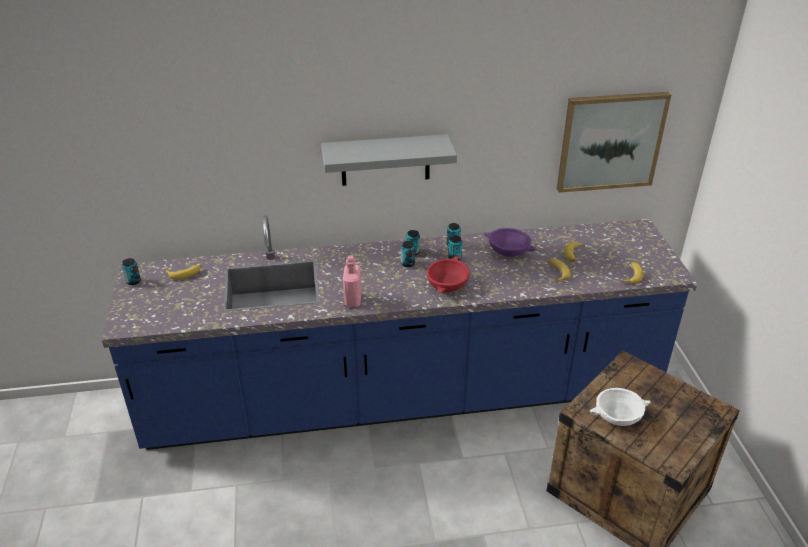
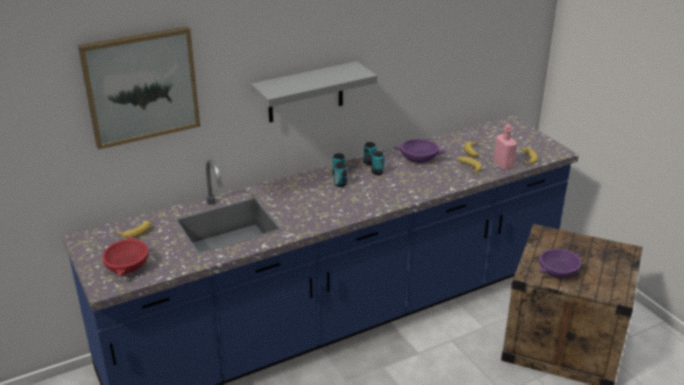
camera: 20 degrees left, 5 degrees down
can [122,258,141,285] -> none
pink bottle [343,255,362,307] -> pink bottle moved to [494,124,517,170]
red bowl [427,256,470,293] -> red bowl moved to [102,236,149,276]
picture [557,92,671,193] -> picture moved to [78,26,200,150]
white bowl [589,388,651,426] -> purple bowl [539,249,581,278]

